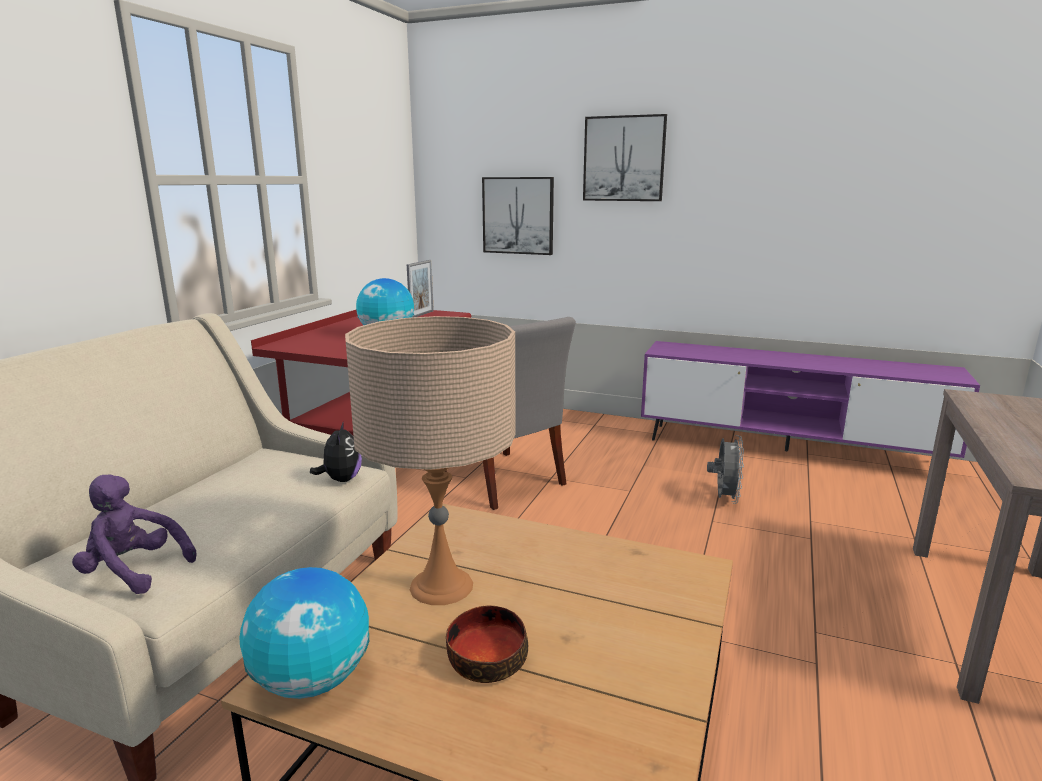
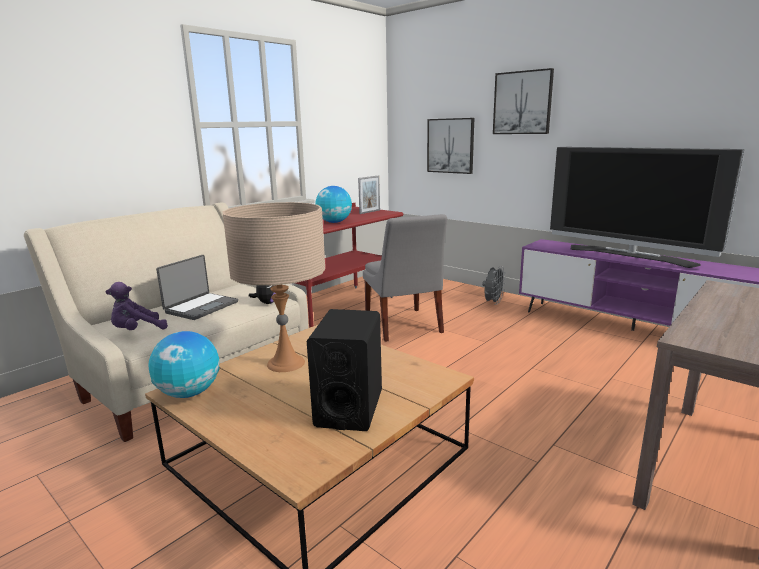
camera: 20 degrees right, 0 degrees up
purple plush toy [72,475,197,594] -> purple plush toy turned 75 degrees counterclockwise [105,282,168,330]
bowl [446,606,528,683] -> none
grey fan [707,435,744,504] -> grey fan moved to [482,266,506,305]
none -> laptop [156,255,238,320]
none -> black speaker [307,309,382,431]
none -> television [550,147,744,268]

